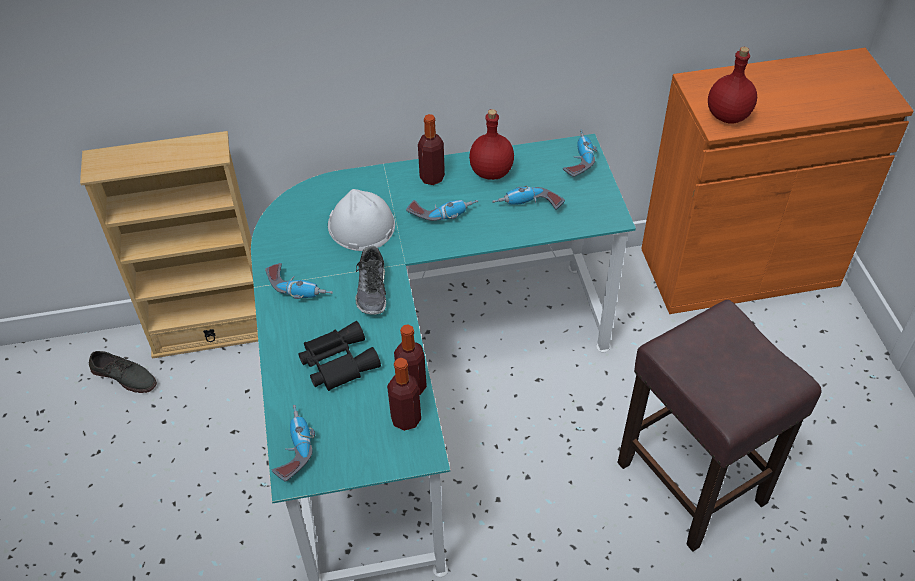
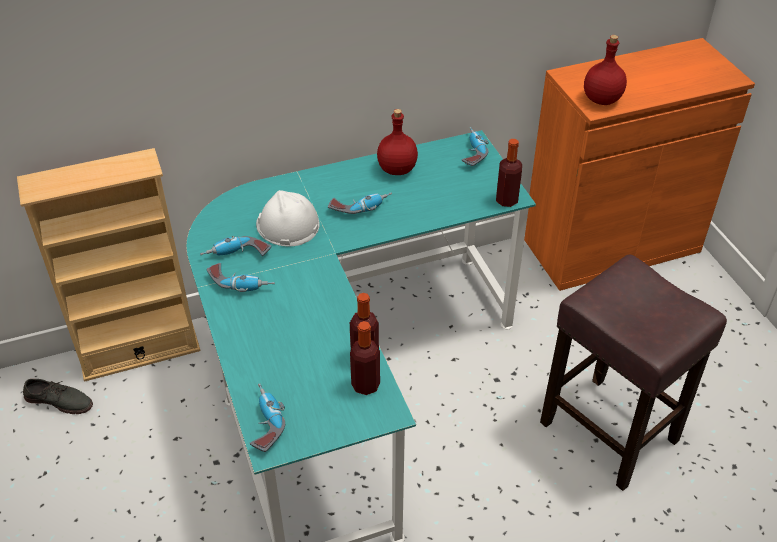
camera: 10 degrees left, 5 degrees down
black binoculars [298,321,381,391] -> none
shoe [355,246,386,315] -> none
bottle [418,114,445,185] -> bottle moved to [496,139,522,207]
power drill [492,186,565,210] -> power drill moved to [200,236,271,256]

